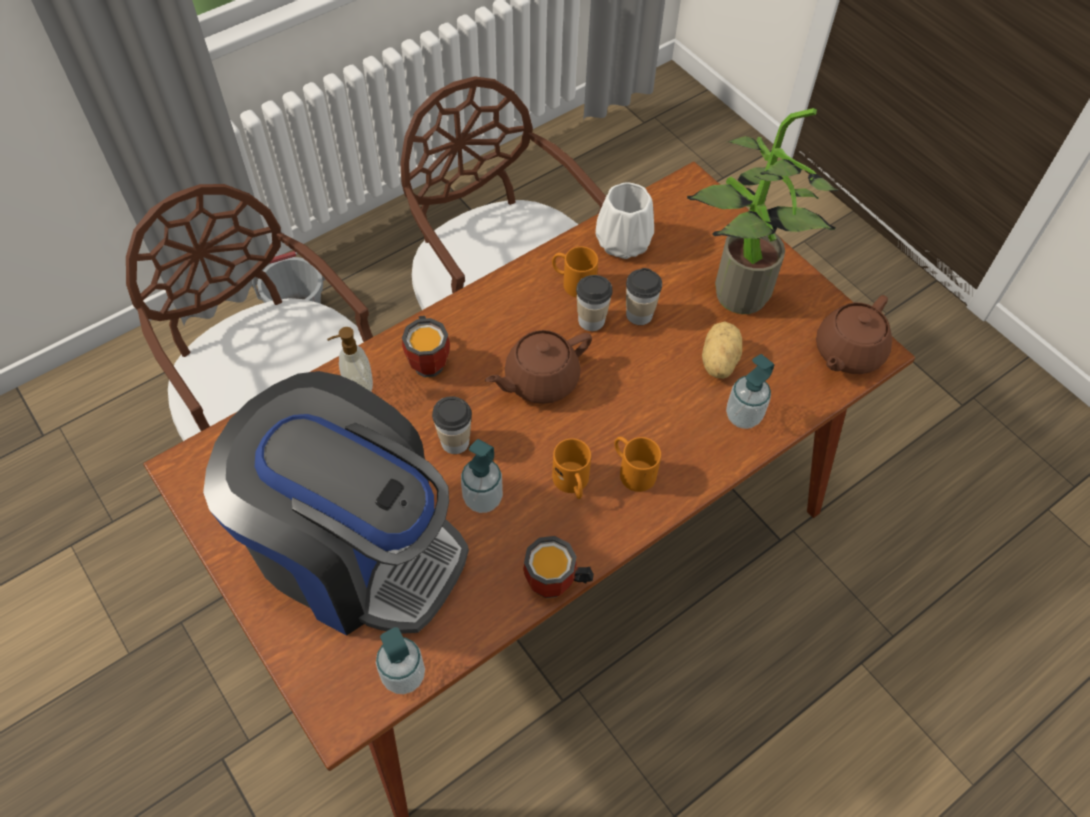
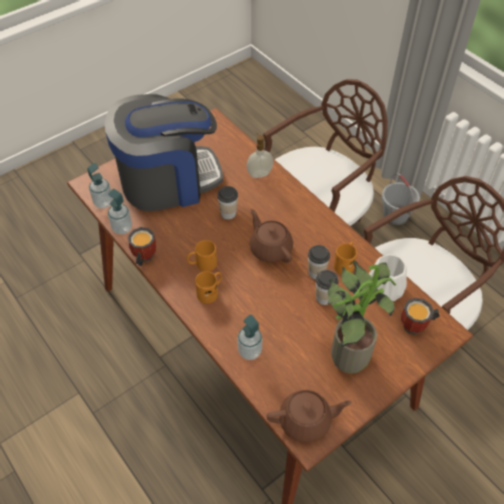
camera: 90 degrees right, 5 degrees down
coffee machine [203,371,469,636] -> coffee machine turned 135 degrees counterclockwise [105,94,223,211]
mug [402,316,450,378] -> mug moved to [401,298,440,335]
soap dispenser [461,439,503,513] -> soap dispenser moved to [108,189,132,235]
potato [702,322,742,379] -> none
brown teapot [816,295,892,374] -> brown teapot turned 135 degrees clockwise [266,390,352,443]

